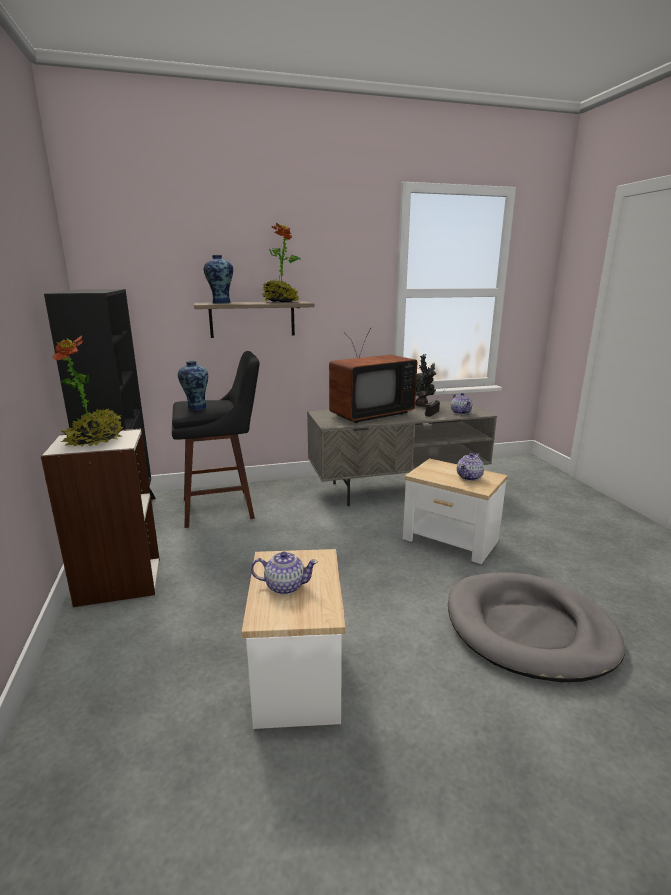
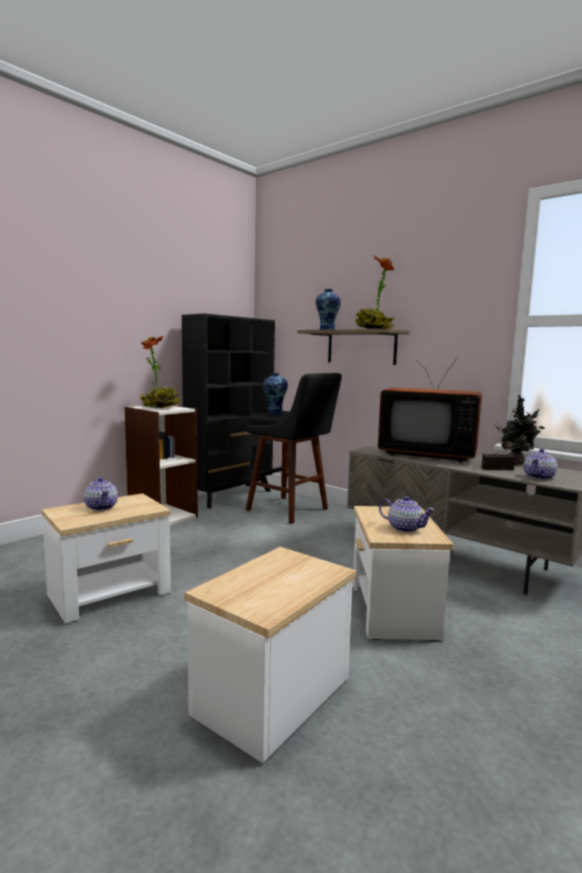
camera: 55 degrees right, 10 degrees down
grey dog bed [448,572,625,682] -> side table [185,547,356,763]
teapot [457,453,484,481] -> teapot turned 150 degrees counterclockwise [379,496,435,533]

